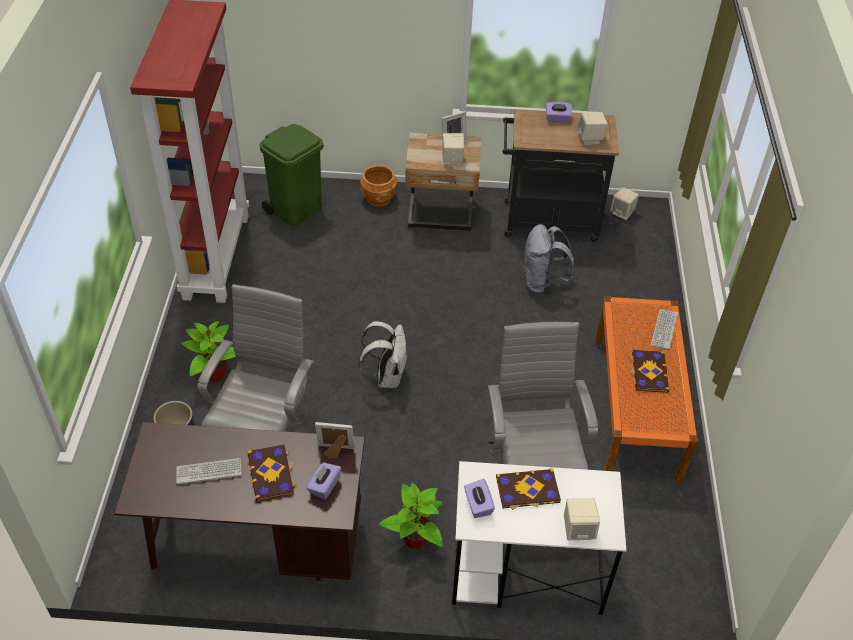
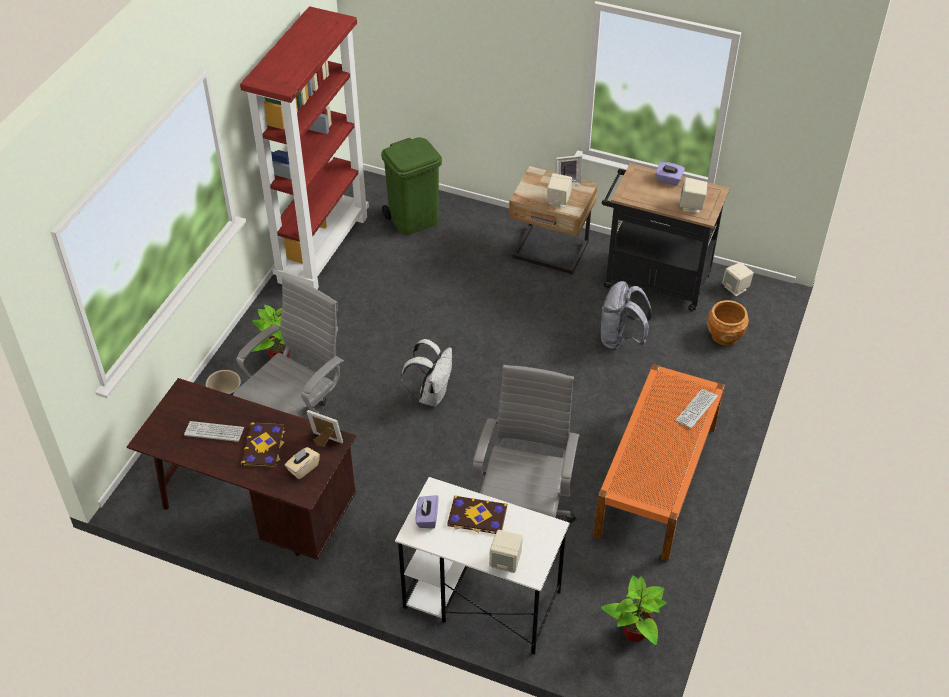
camera: 20 degrees right, 0 degrees up
purple tissue box [307,462,341,500] -> beige tissue box [285,447,320,479]
brown planter [360,165,397,207] -> brown planter moved to [707,300,749,345]
potted plant [379,482,443,549] -> potted plant moved to [601,575,667,645]
book [629,350,670,393] -> none

